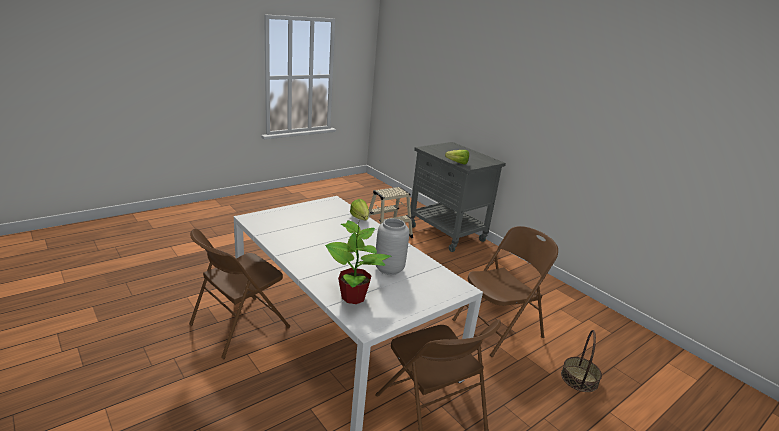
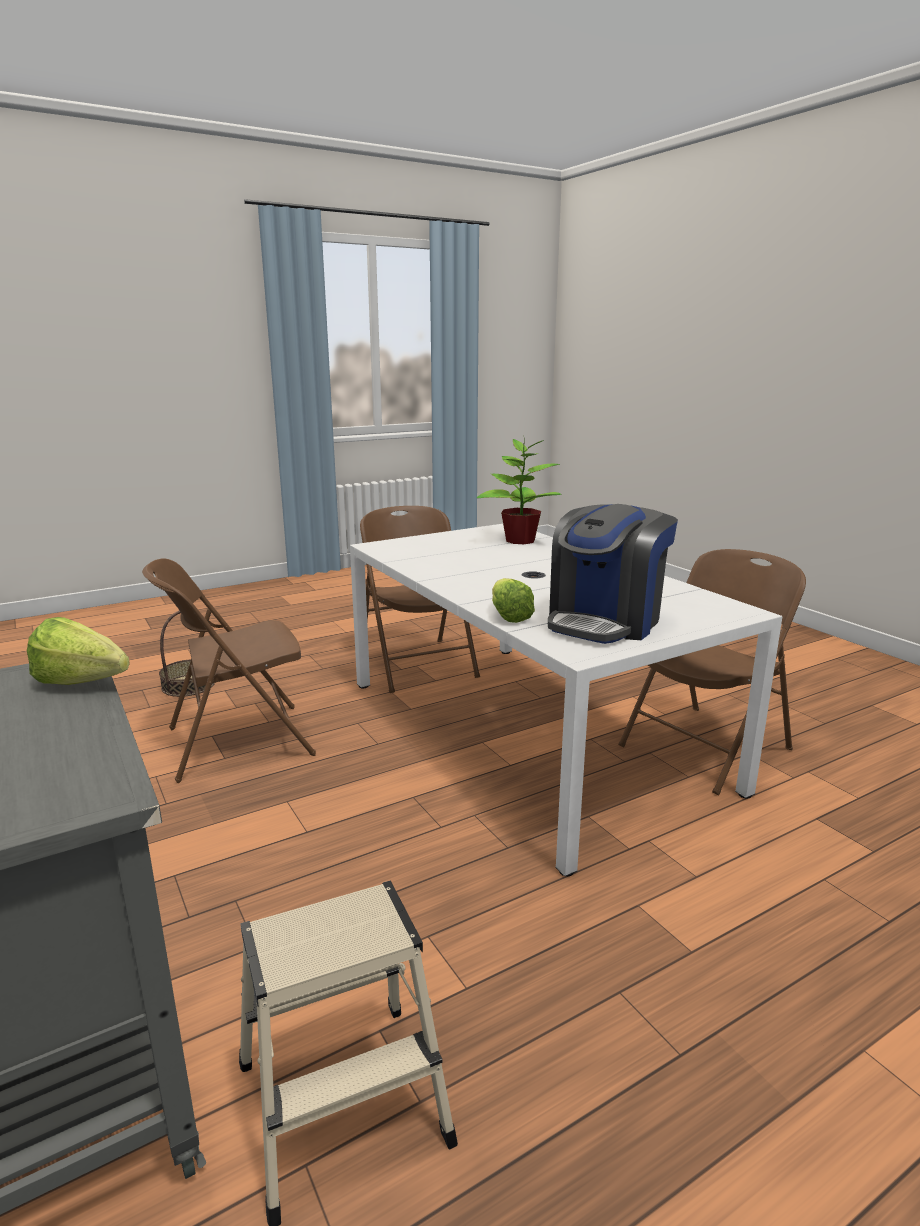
camera: 170 degrees left, 5 degrees down
grey vase [376,218,409,275] -> none
none -> coffee machine [548,504,678,644]

